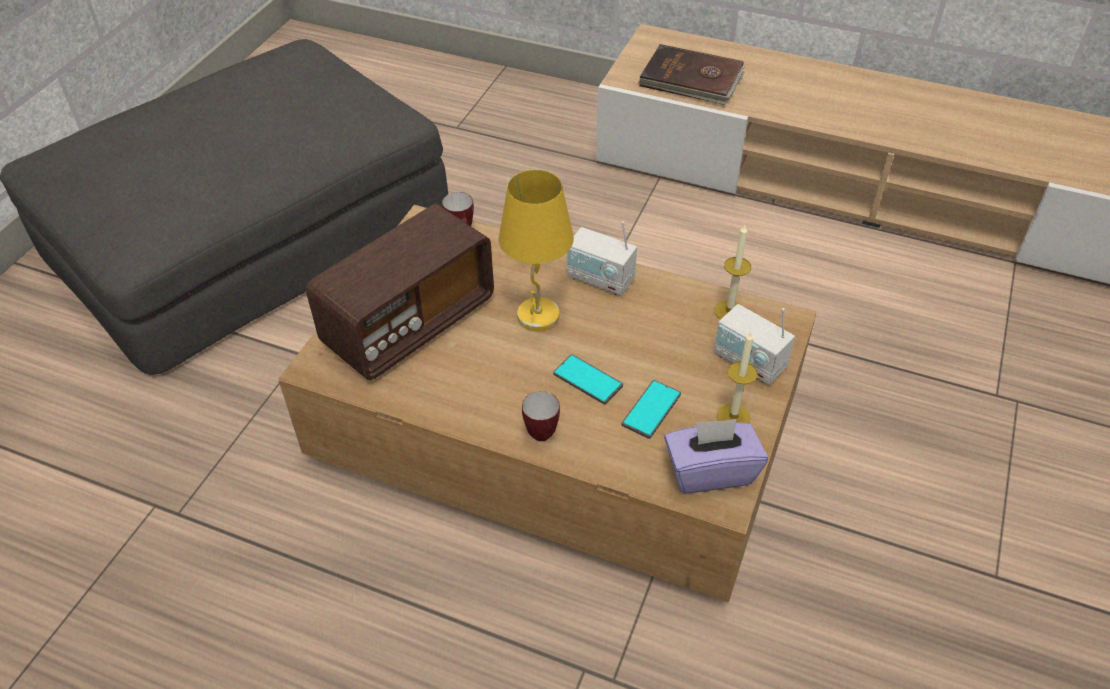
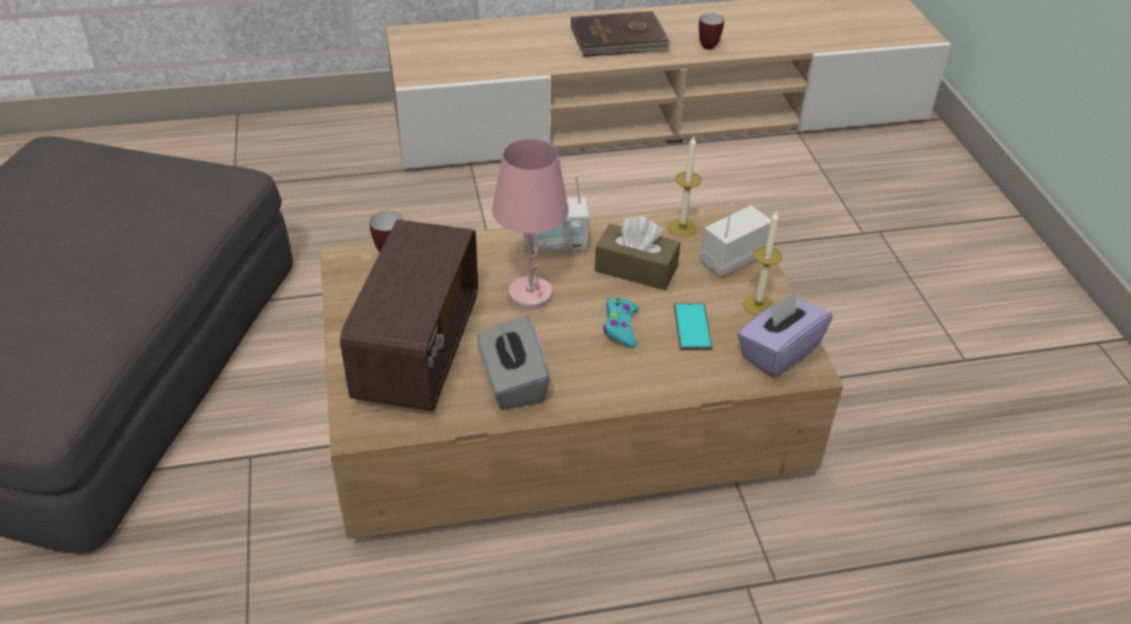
camera: 35 degrees left, 5 degrees down
yellow table lamp [499,170,574,332] -> pink table lamp [492,139,569,310]
mug [522,391,560,441] -> mug moved to [699,13,724,50]
phone [553,354,623,405] -> turquoise game controller [603,297,639,348]
brown book [638,44,745,105] -> brown book moved to [571,11,672,57]
radio [714,304,795,385] -> radio turned 135 degrees clockwise [700,203,771,277]
none -> grey tissue box [477,316,550,410]
none -> brown tissue box [595,216,681,290]

